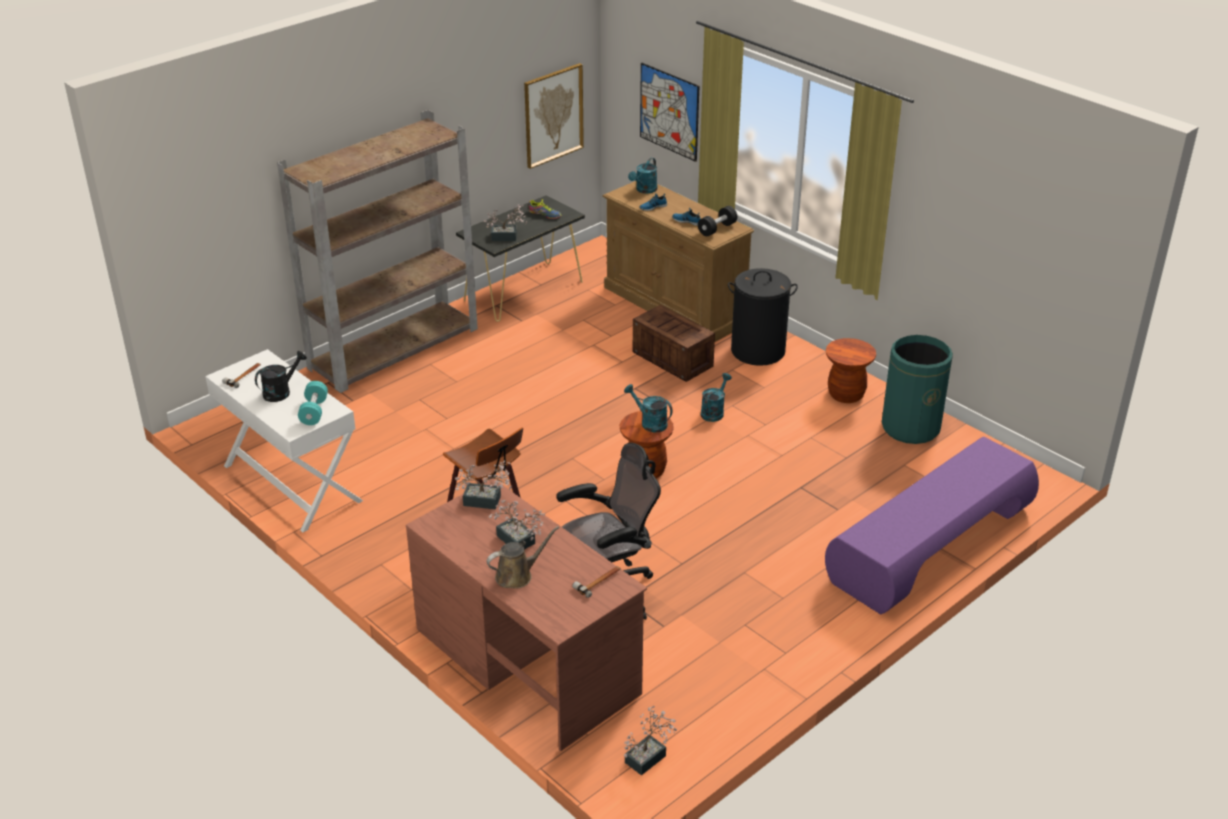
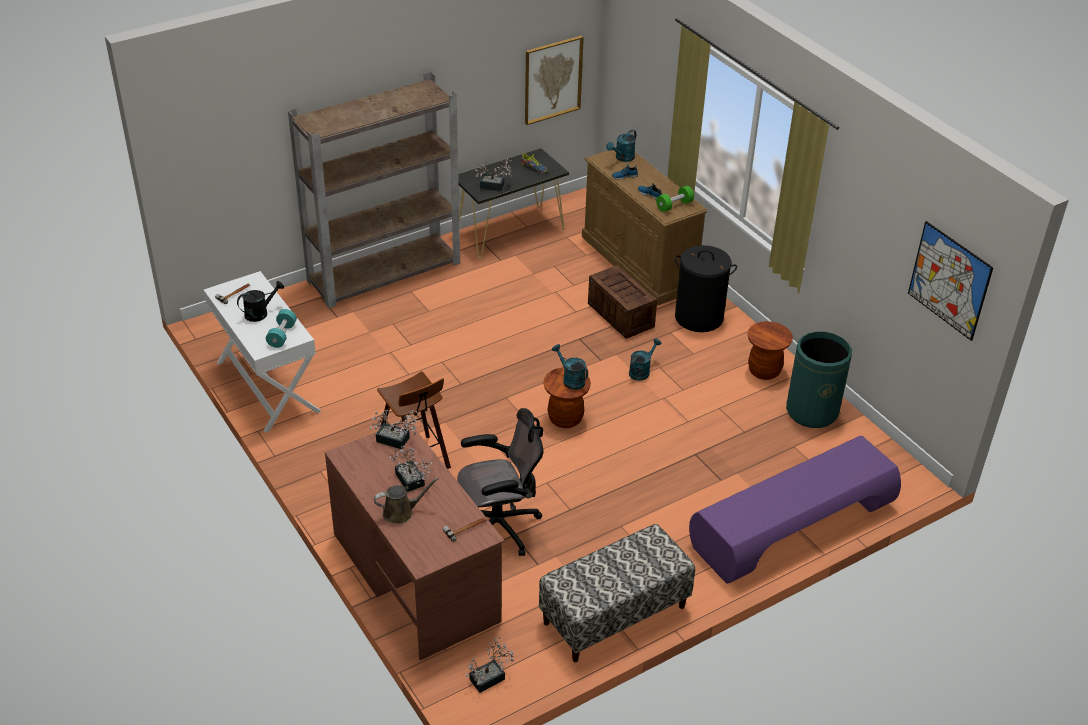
camera: 10 degrees right, 5 degrees up
picture [640,63,699,162] -> picture moved to [908,221,993,341]
black dumbbell [698,206,737,236] -> green dumbbell [656,186,694,212]
none -> bench [539,524,695,662]

